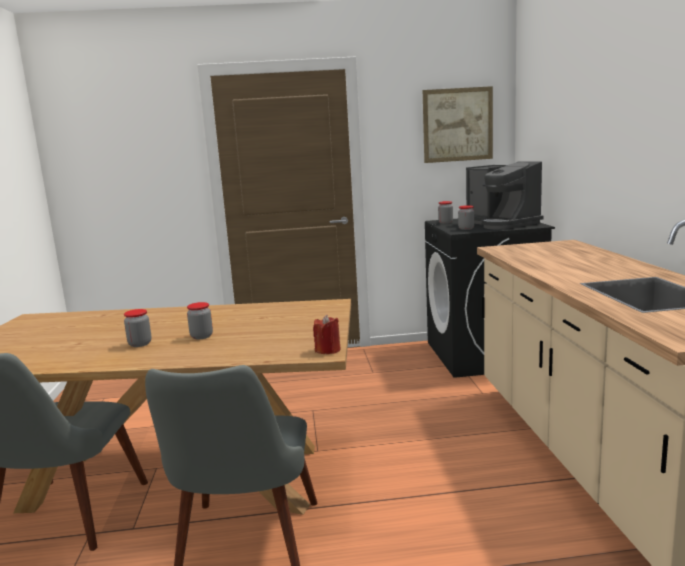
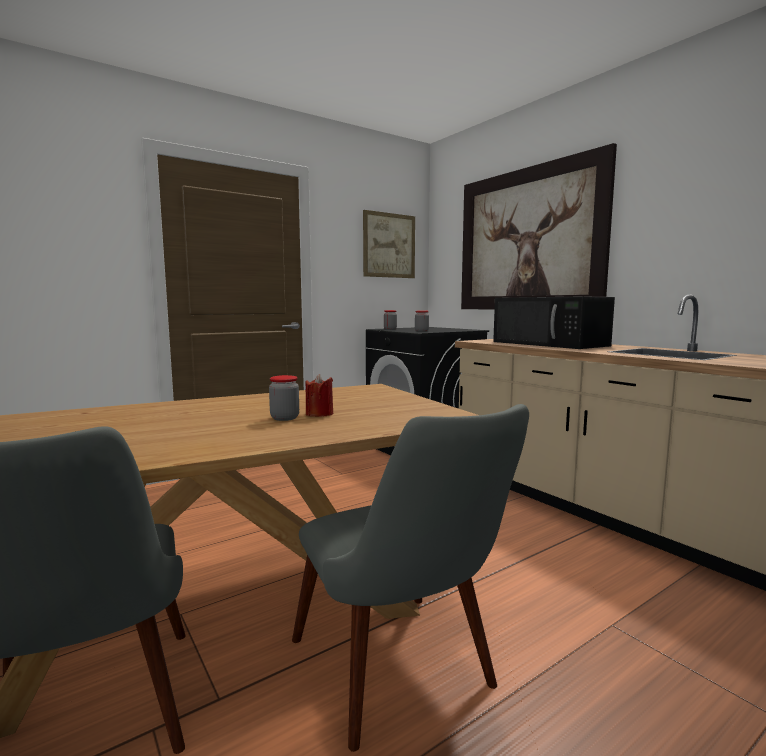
camera: 30 degrees left, 5 degrees down
jar [124,309,152,347] -> none
red candle [313,315,341,354] -> red candle moved to [305,374,333,417]
coffee machine [466,161,544,229] -> none
none -> picture [461,143,617,310]
none -> black microwave [493,296,615,349]

